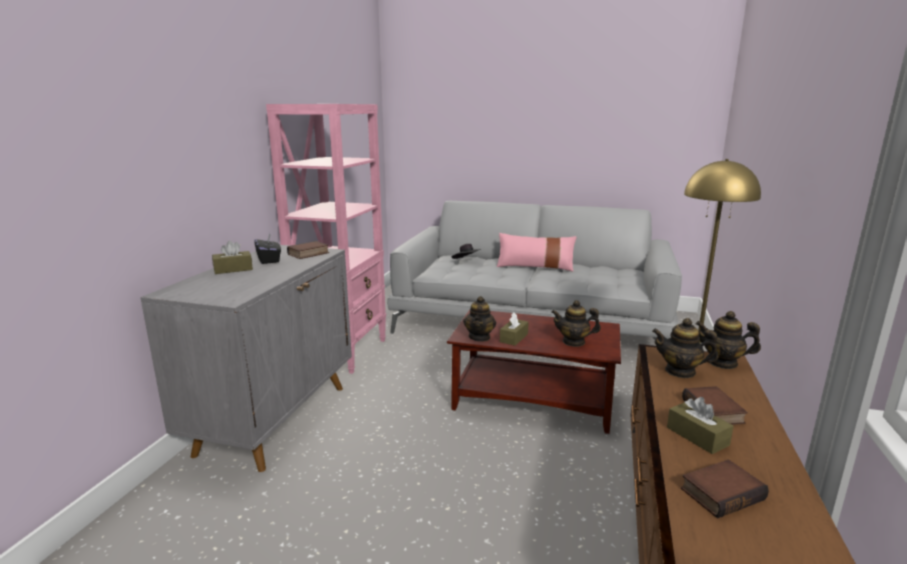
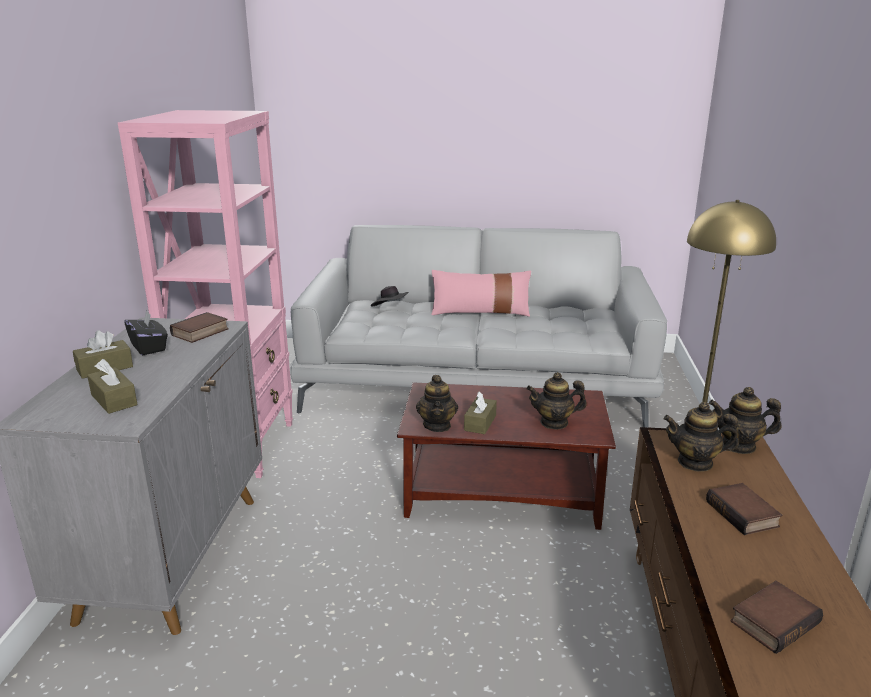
camera: 10 degrees left, 5 degrees up
brown tissue box [667,397,734,454] -> brown tissue box moved to [87,359,138,414]

